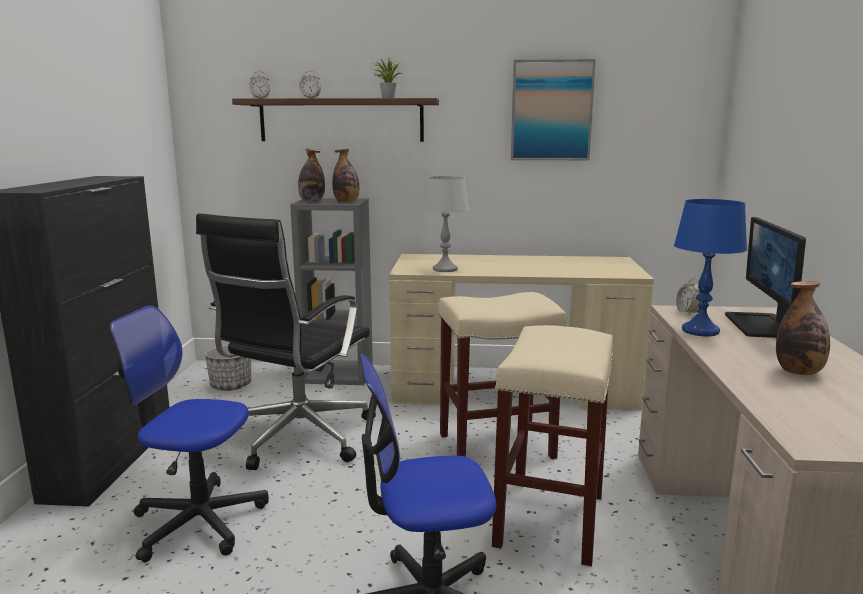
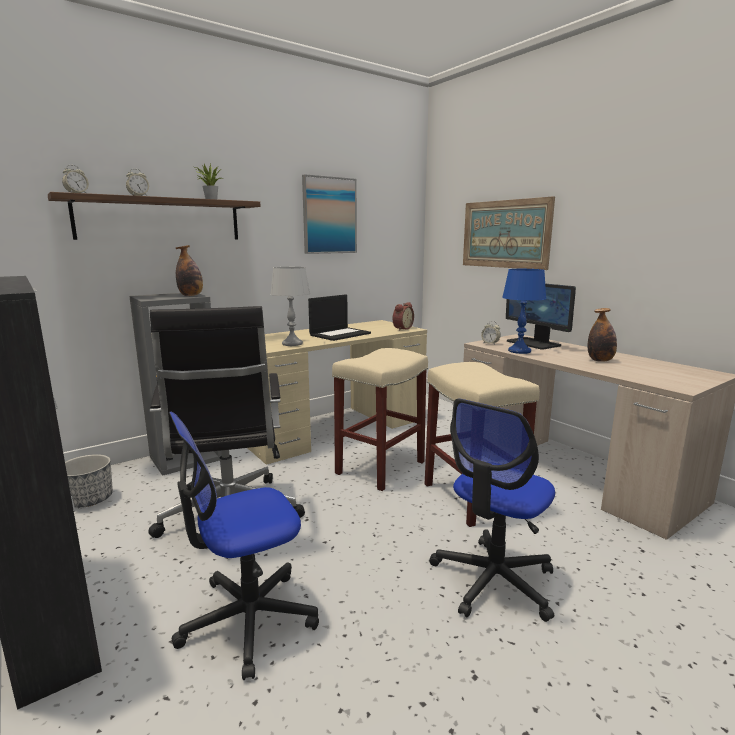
camera: 40 degrees left, 0 degrees up
bottle [298,149,325,202] -> none
none -> laptop [308,294,371,341]
none -> alarm clock [393,302,414,331]
none -> picture [463,196,555,270]

